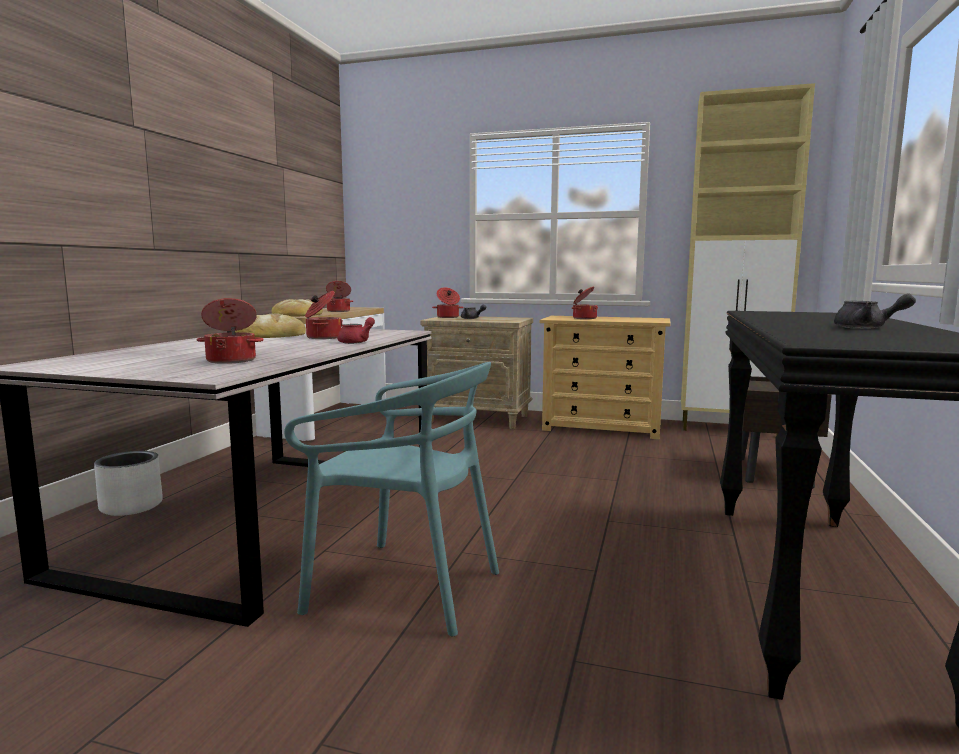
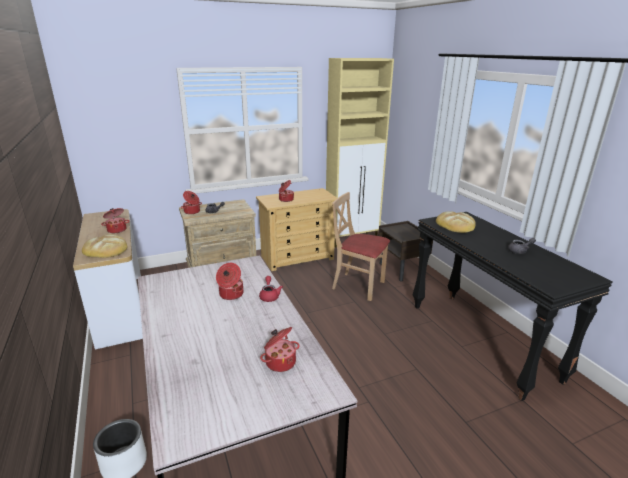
camera: 40 degrees left, 15 degrees up
bread [235,314,306,338] -> bread moved to [436,211,476,233]
turquoise chair [284,362,499,637] -> none
none -> beige chair [332,192,390,301]

